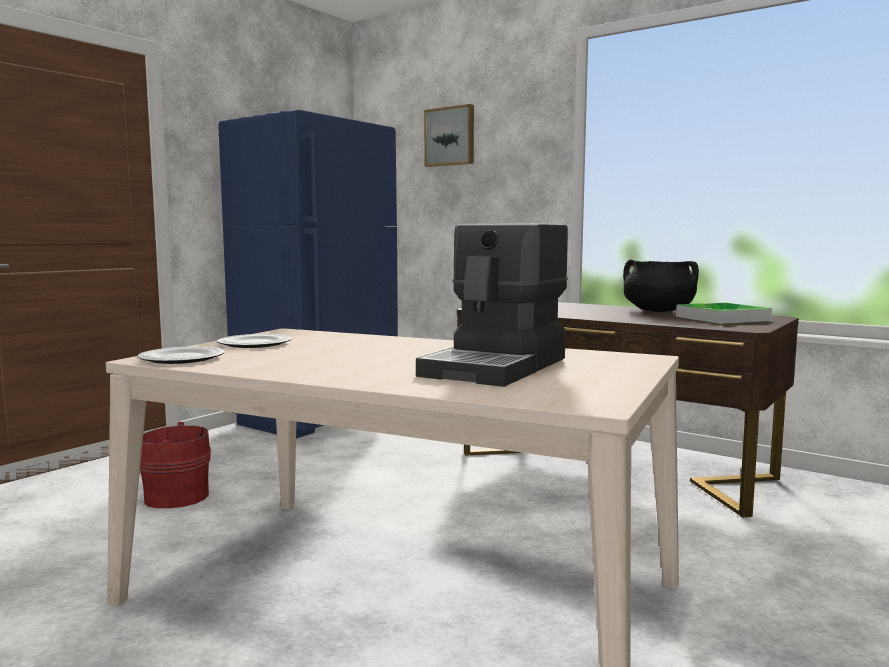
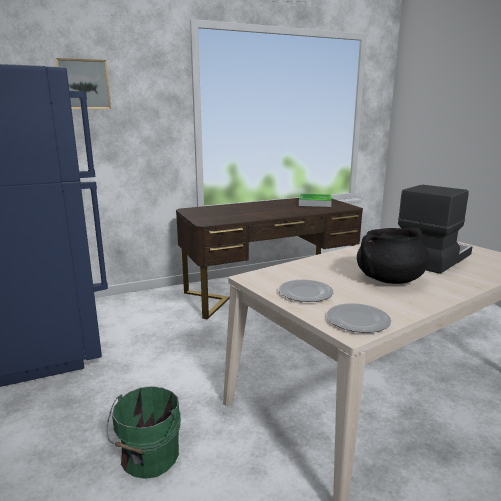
camera: 60 degrees left, 10 degrees up
red bucket [140,422,211,508] -> green bucket [107,386,181,479]
coffee machine [416,223,568,387] -> coffee machine turned 105 degrees counterclockwise [398,185,472,274]
black cooking pot [623,259,699,312] -> black cooking pot moved to [357,227,430,284]

